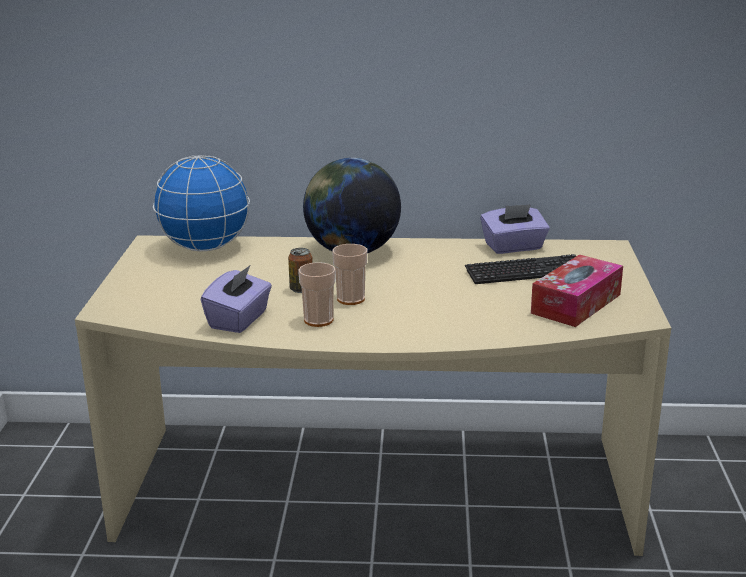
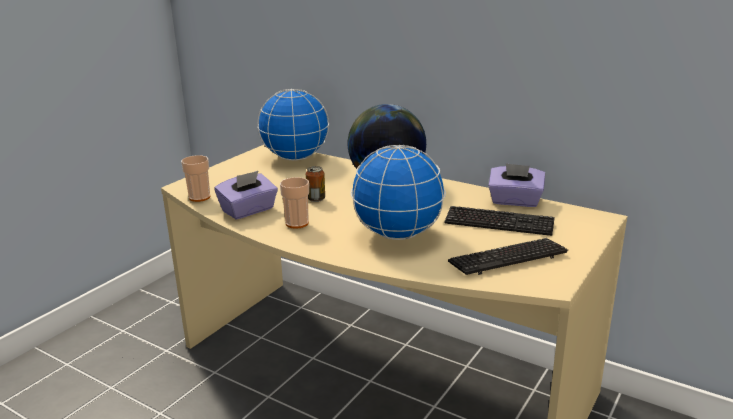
camera: 30 degrees right, 0 degrees up
cup [332,244,367,305] -> cup moved to [181,155,210,202]
tissue box [531,254,623,327] -> keyboard [448,238,568,275]
none -> globe [351,145,446,240]

